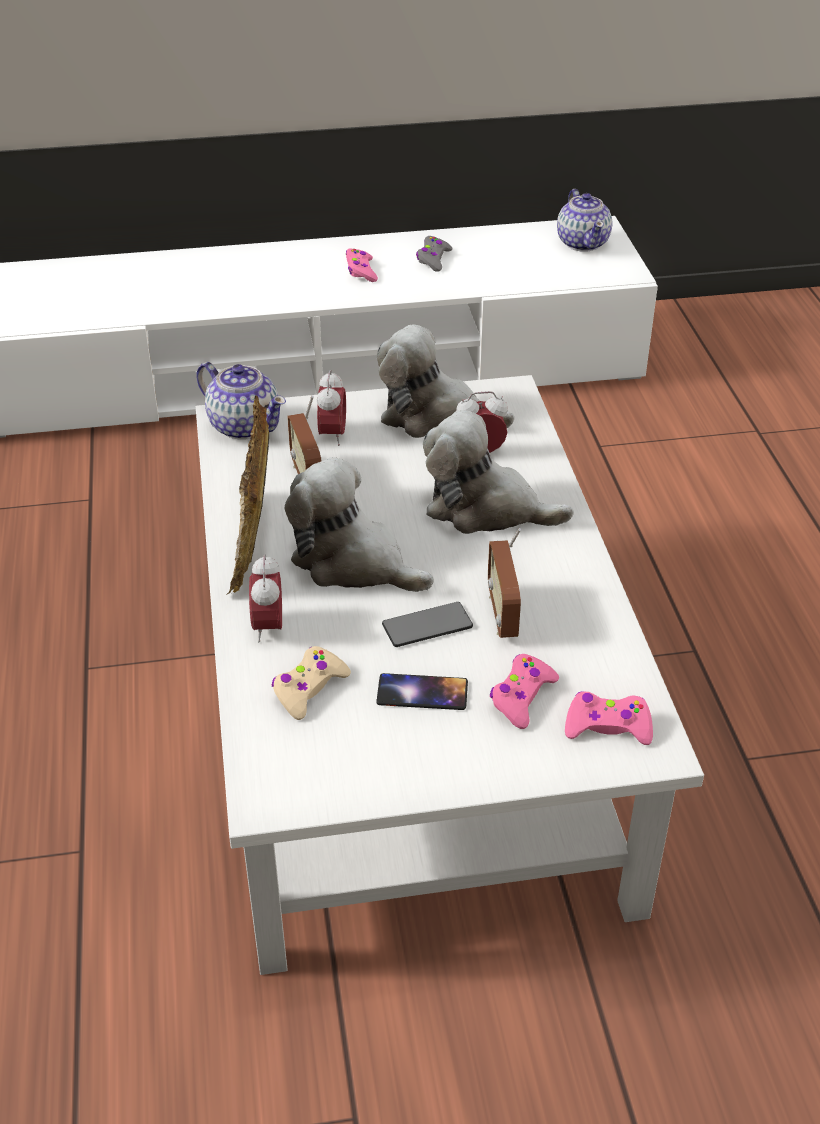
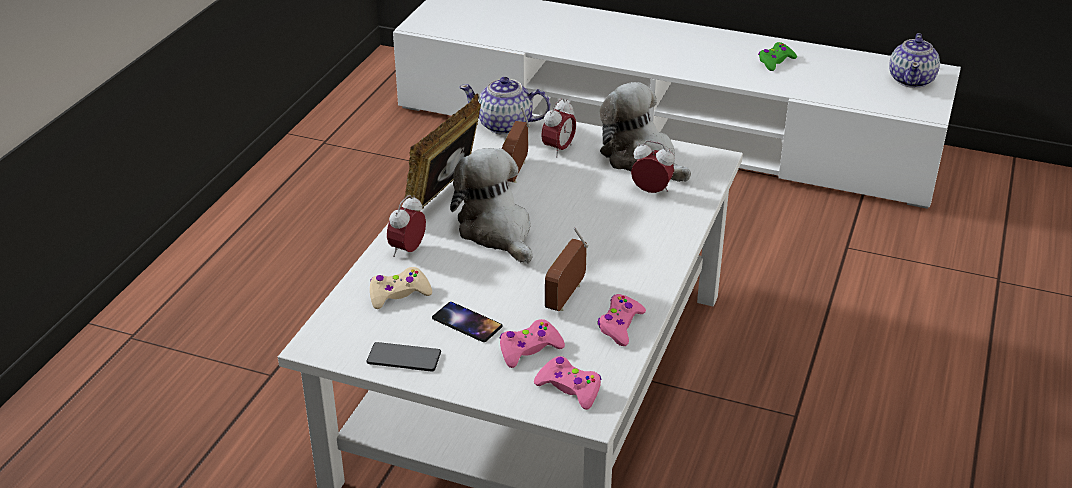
camera: 30 degrees right, 5 degrees down
teapot [196,362,286,440] -> teapot turned 120 degrees clockwise [459,77,550,135]
pink game controller [346,248,378,282] -> pink game controller moved to [597,294,646,346]
phone [382,602,473,647] -> phone moved to [367,342,441,372]
grey game controller [416,236,452,272] -> green game controller [758,42,797,71]
plush toy [423,410,574,534] -> none

